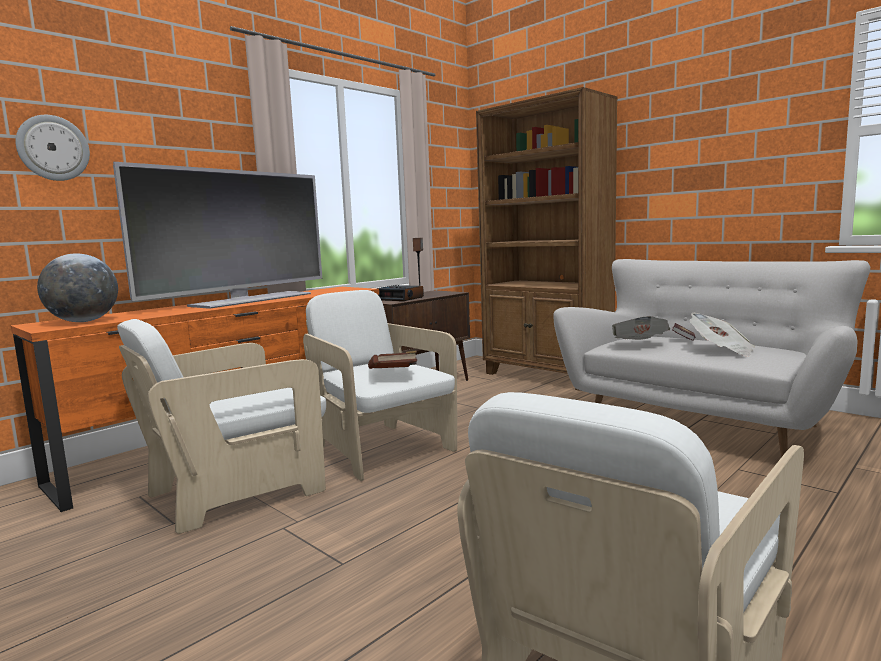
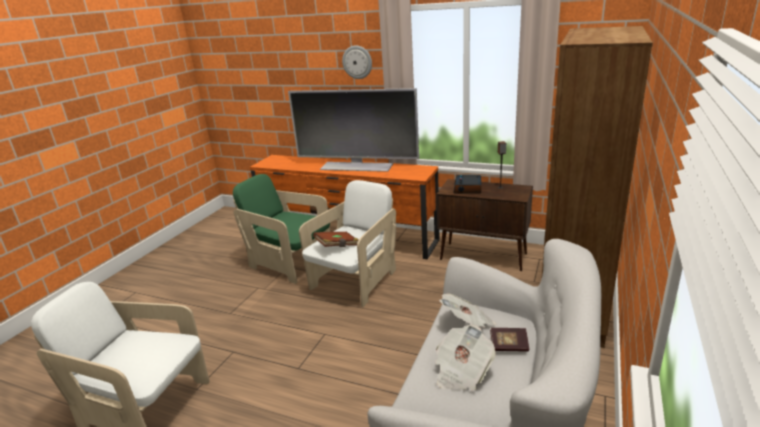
camera: 70 degrees right, 15 degrees up
wall clock [15,115,90,181] -> wall clock moved to [342,45,372,79]
globe [37,253,118,322] -> none
white armchair [117,319,326,534] -> green armchair [233,174,330,284]

